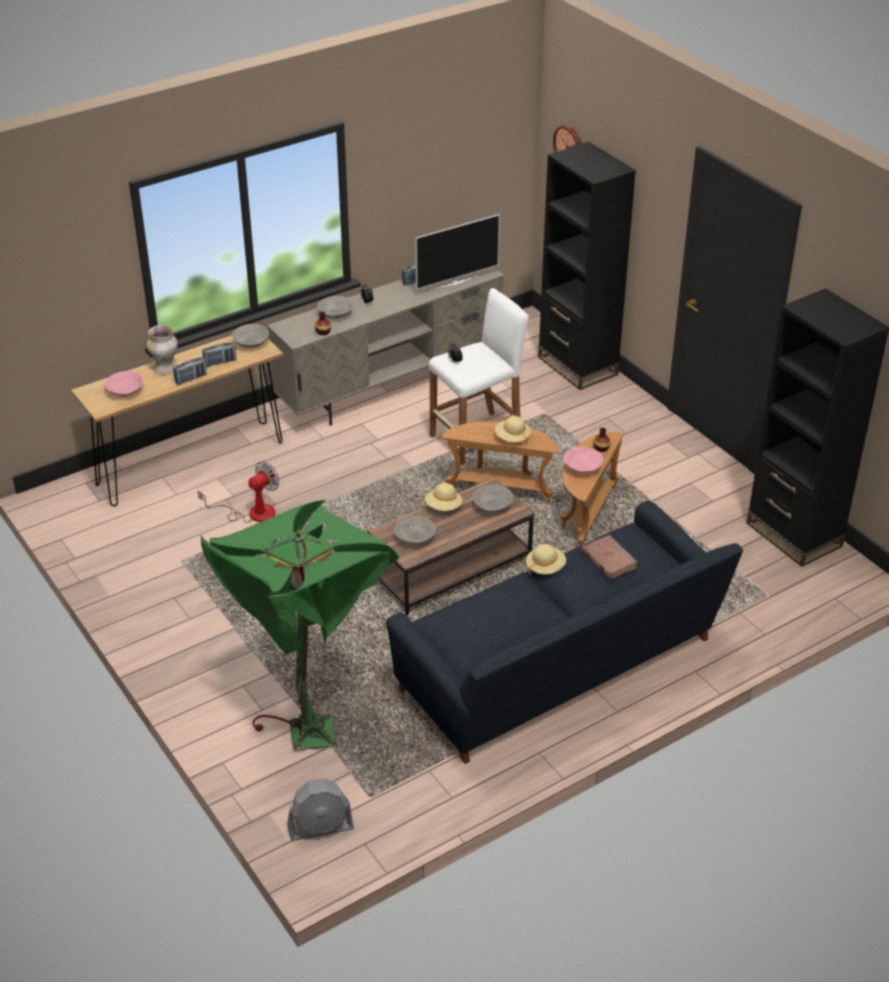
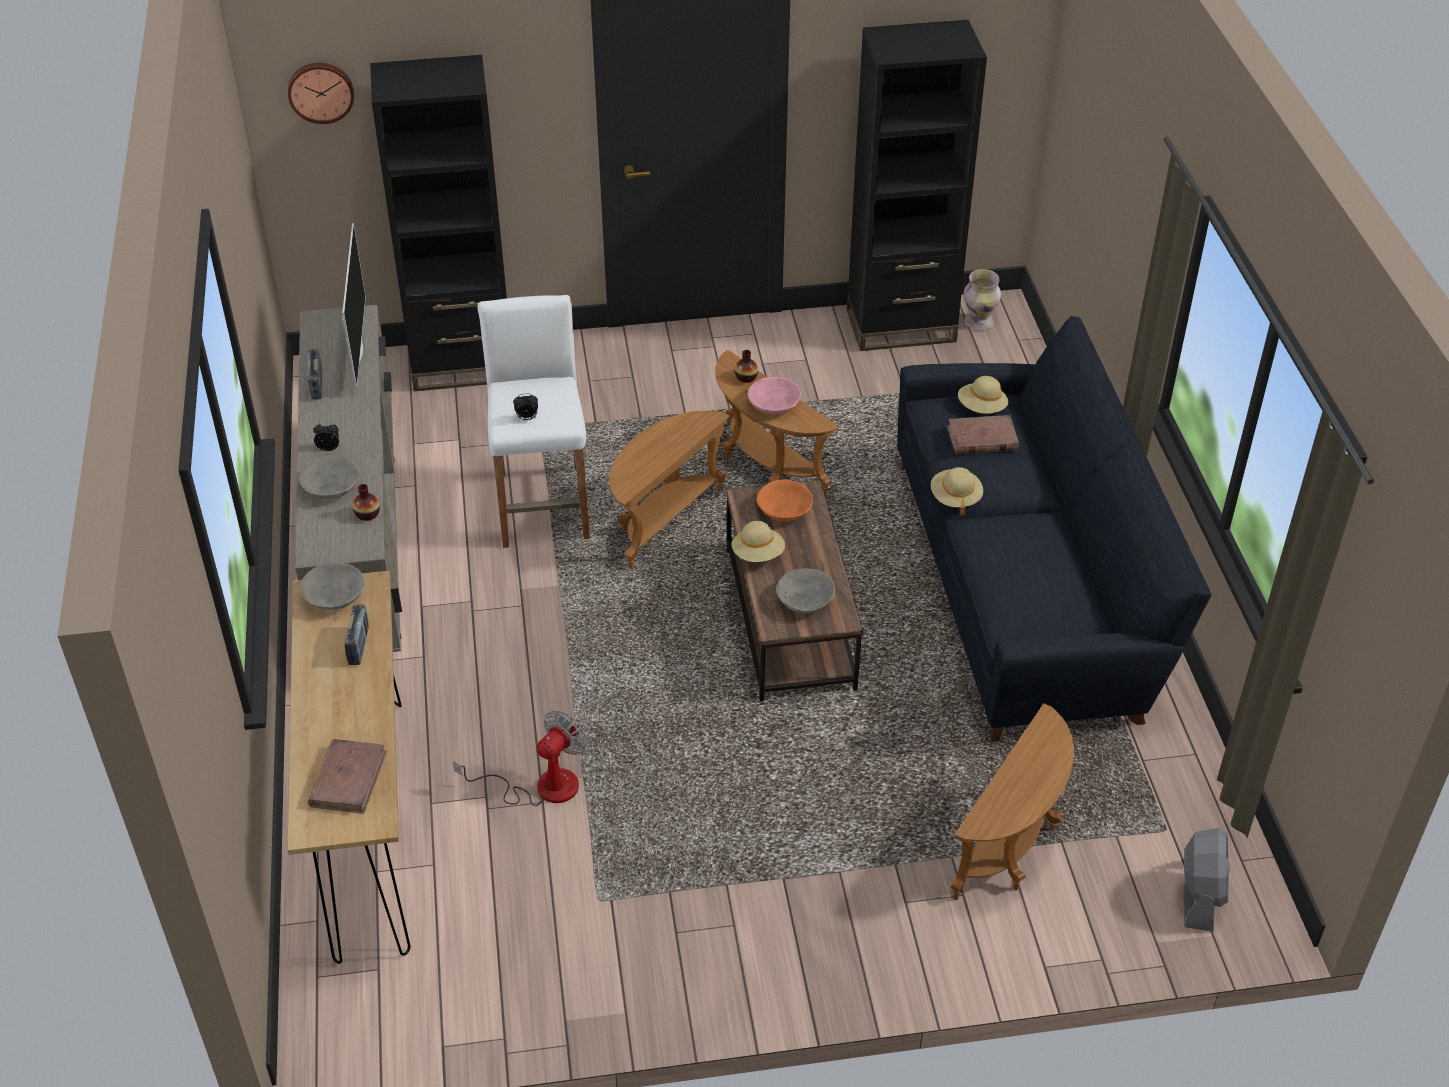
camera: 65 degrees left, 5 degrees up
pink bowl [105,371,144,397] -> brown book [308,739,387,814]
vase [147,325,178,374] -> vase moved to [964,269,1001,330]
radio [173,357,207,385] -> none
fan [197,461,280,523] -> fan turned 60 degrees clockwise [453,711,587,806]
green floor lamp [200,500,399,751] -> brown side table [950,703,1074,900]
grey bowl [473,485,513,513] -> orange bowl [757,479,813,521]
beige hat [495,416,531,445] -> beige hat moved to [958,376,1008,414]

